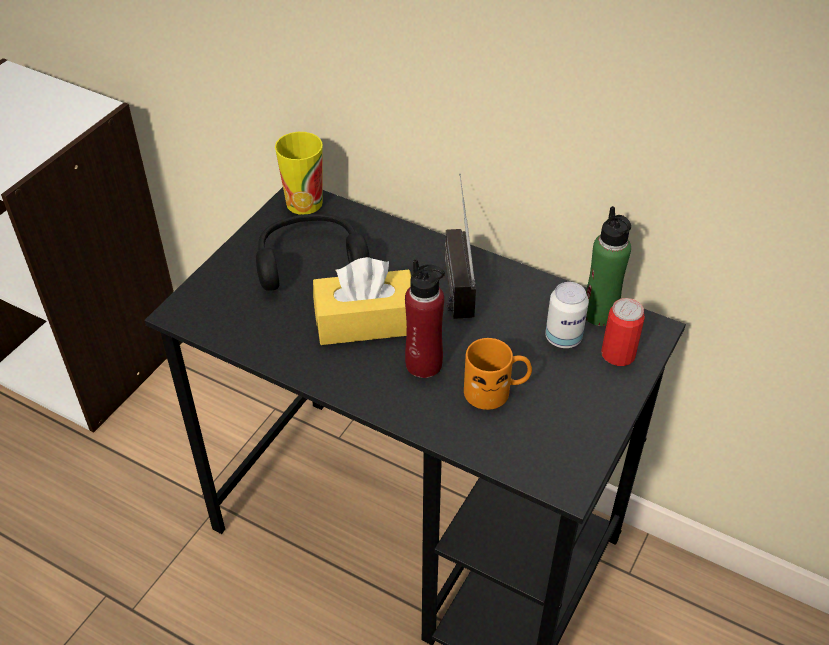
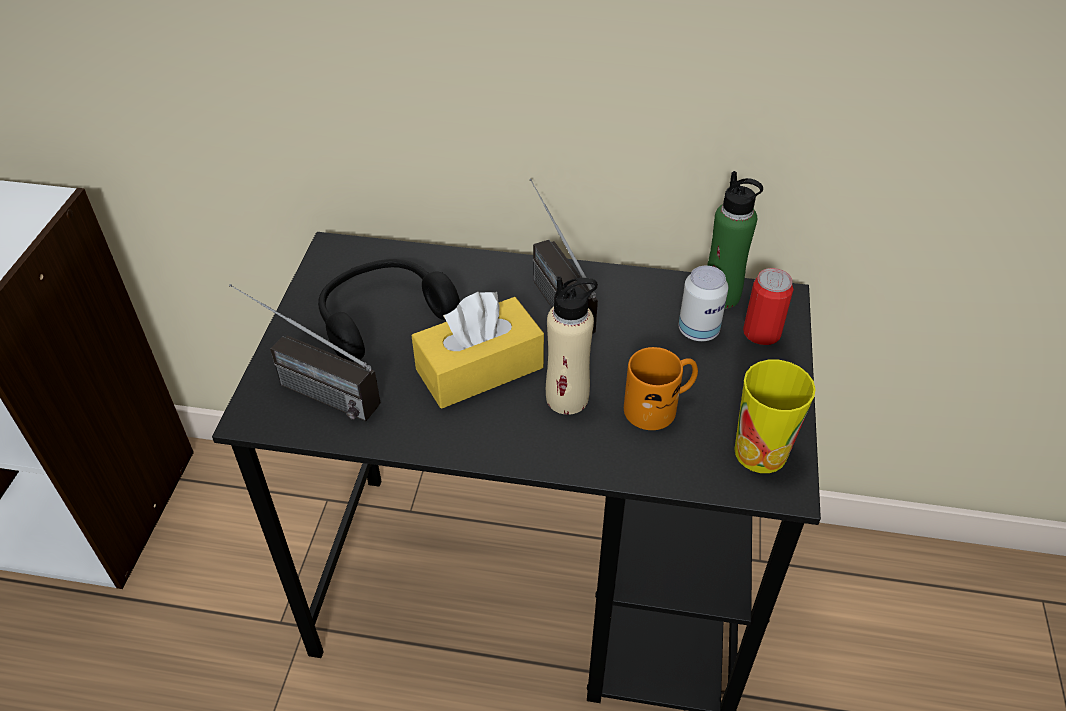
camera: 20 degrees left, 0 degrees up
cup [275,132,323,215] -> cup moved to [734,360,816,473]
red bottle [405,259,445,378] -> beige bottle [546,276,598,415]
none -> radio [229,284,380,422]

